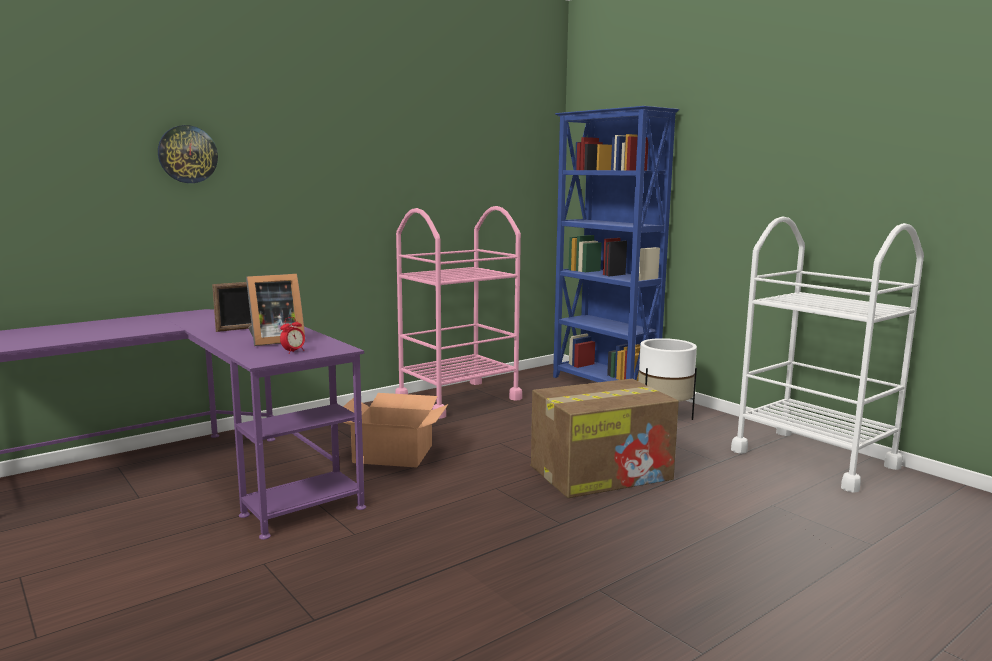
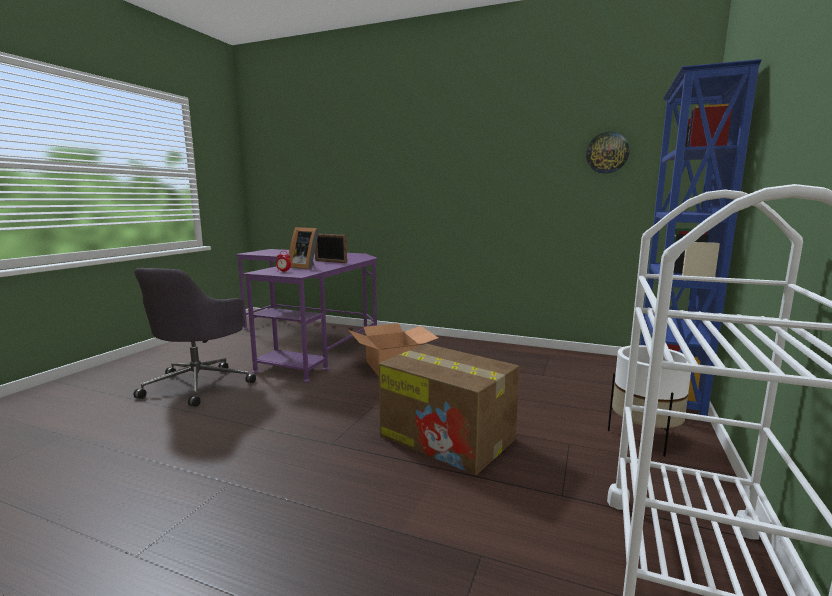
camera: 60 degrees right, 0 degrees up
wall clock [158,125,218,183] -> wall clock moved to [586,132,629,174]
pink cart [395,206,522,419] -> none
none -> grey office chair [134,268,256,407]

